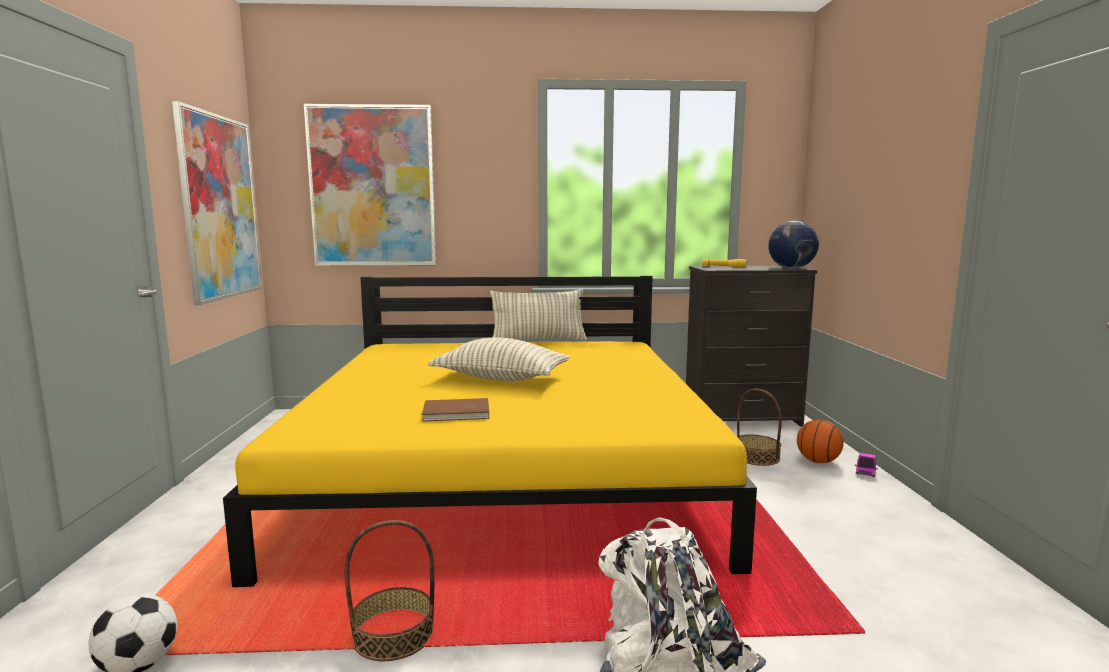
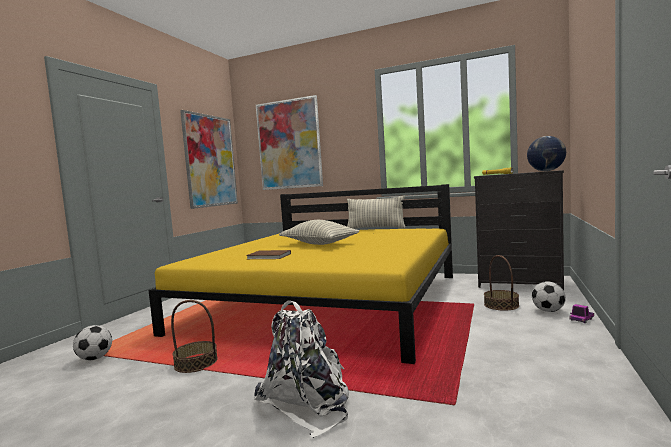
camera: 25 degrees right, 5 degrees down
basketball [797,420,844,463] -> football [532,281,566,312]

